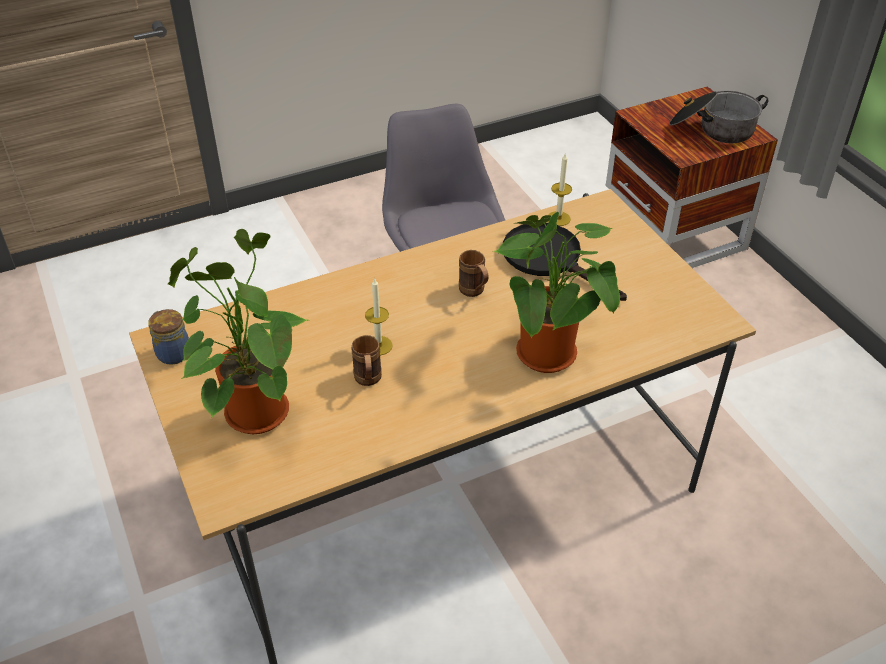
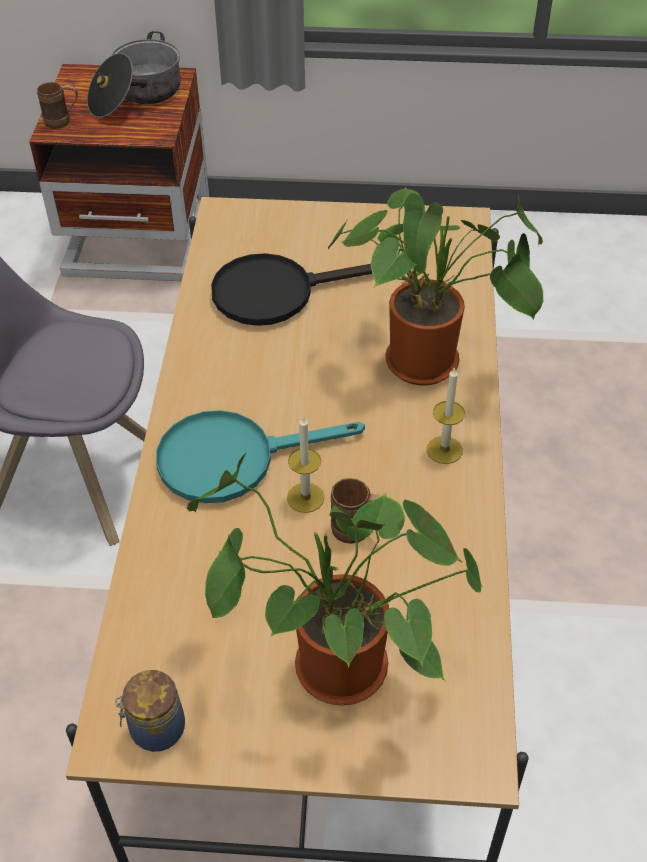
camera: 60 degrees left, 5 degrees up
brown mug [459,250,489,297] -> brown mug moved to [37,82,78,129]
candle [548,154,572,226] -> candle moved to [427,367,465,464]
none -> turquoise frying pan [156,410,365,503]

